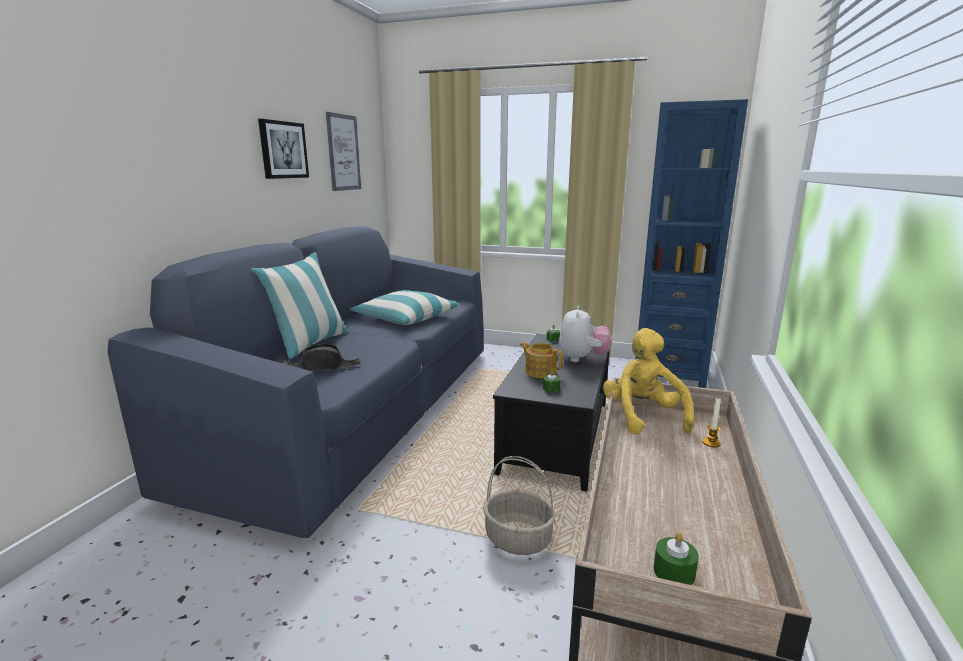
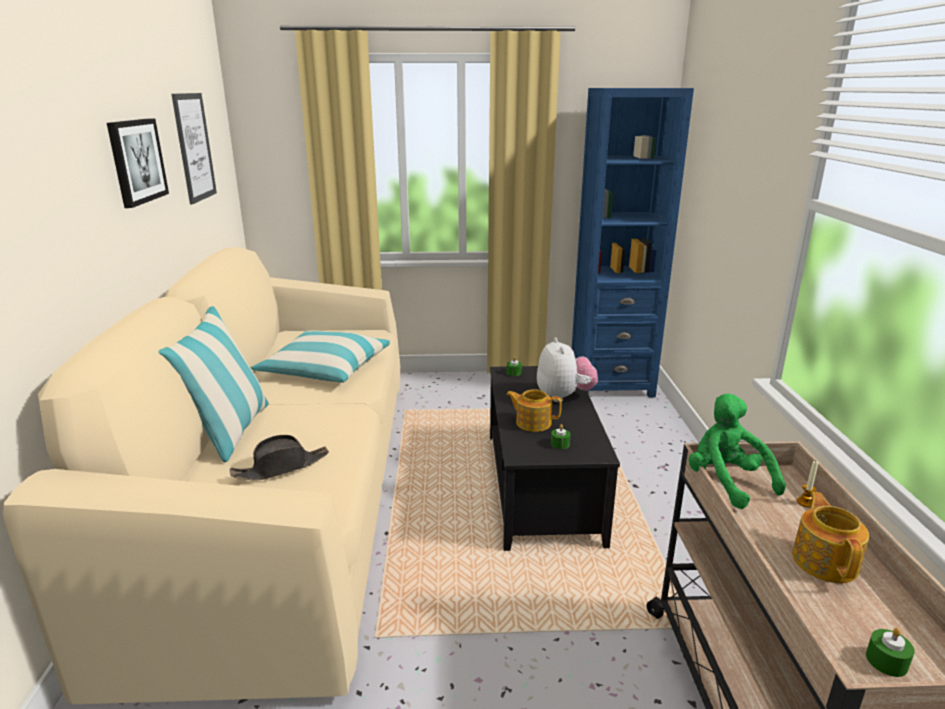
camera: 20 degrees left, 5 degrees up
blue sofa [107,226,484,538] -> beige sofa [4,247,400,704]
basket [483,456,556,555] -> none
yellow plush toy [603,328,694,435] -> green plush toy [688,393,786,509]
none -> teapot [792,492,869,583]

